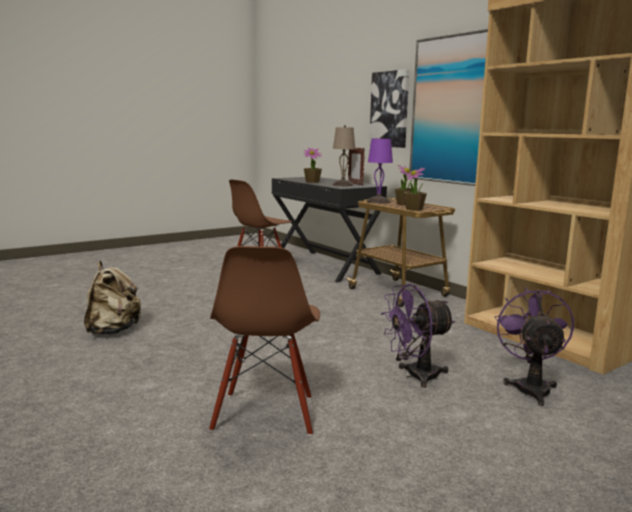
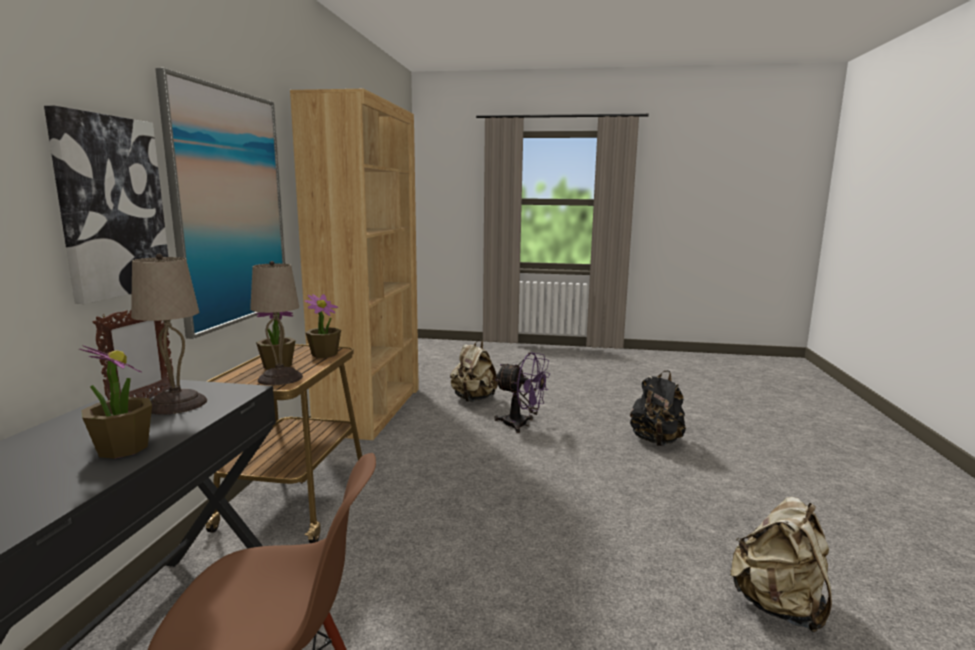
camera: 135 degrees left, 0 degrees up
brown chair [209,246,320,436] -> black backpack [630,370,686,446]
purple table lamp [367,136,393,204] -> beige table lamp [250,261,303,385]
purple fan [495,287,574,406] -> beige backpack [450,340,498,402]

